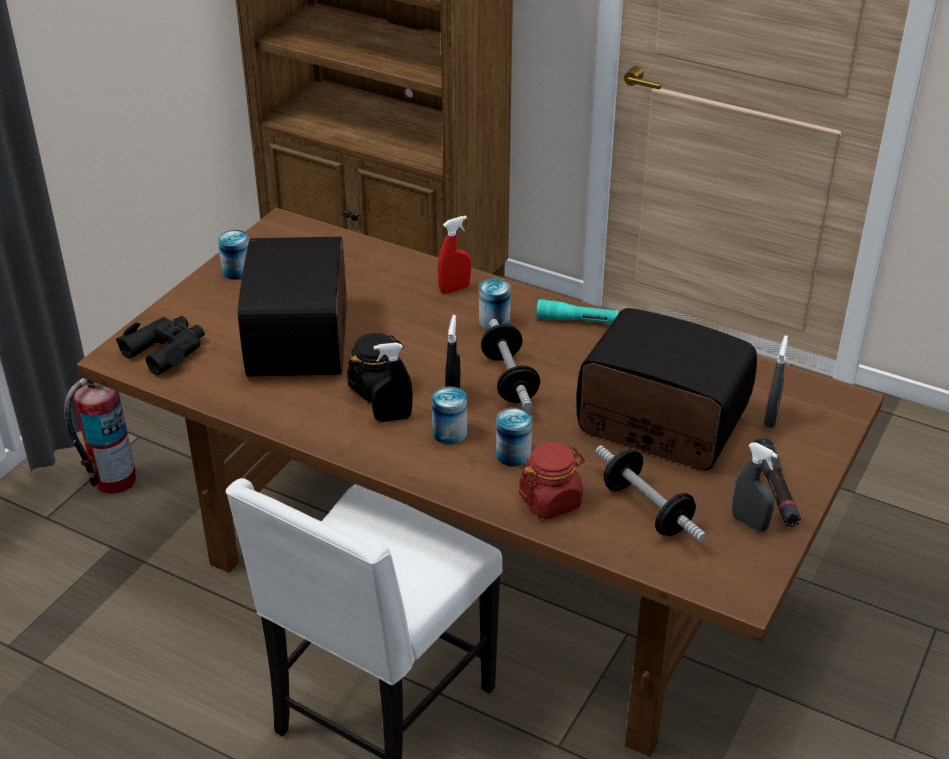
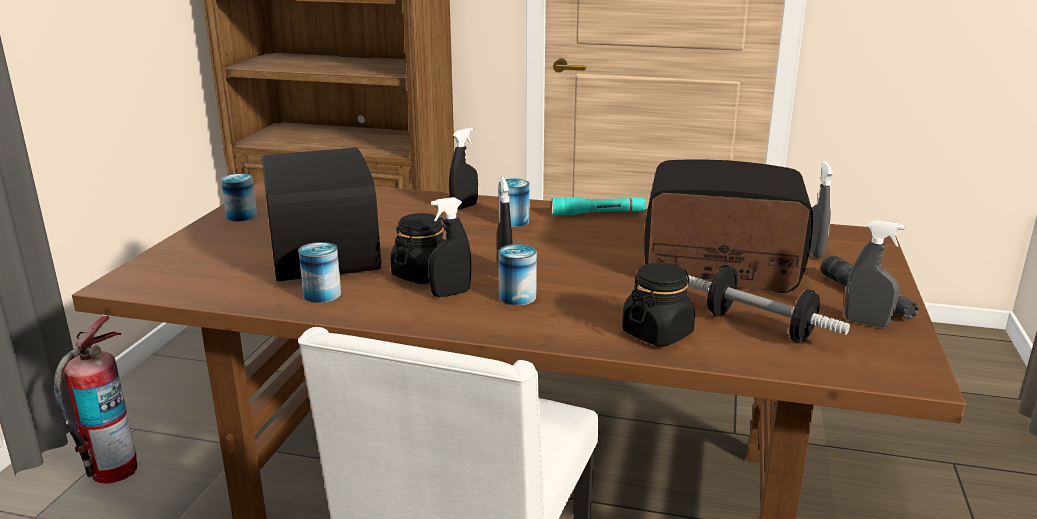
camera: 15 degrees left, 15 degrees down
black binoculars [116,316,205,376] -> none
red spray bottle [438,216,471,294] -> black spray bottle [449,128,478,210]
dumbbell [481,319,540,410] -> none
can [496,408,532,467] -> can moved to [298,242,341,303]
red jar [519,442,585,519] -> black jar [622,263,695,346]

